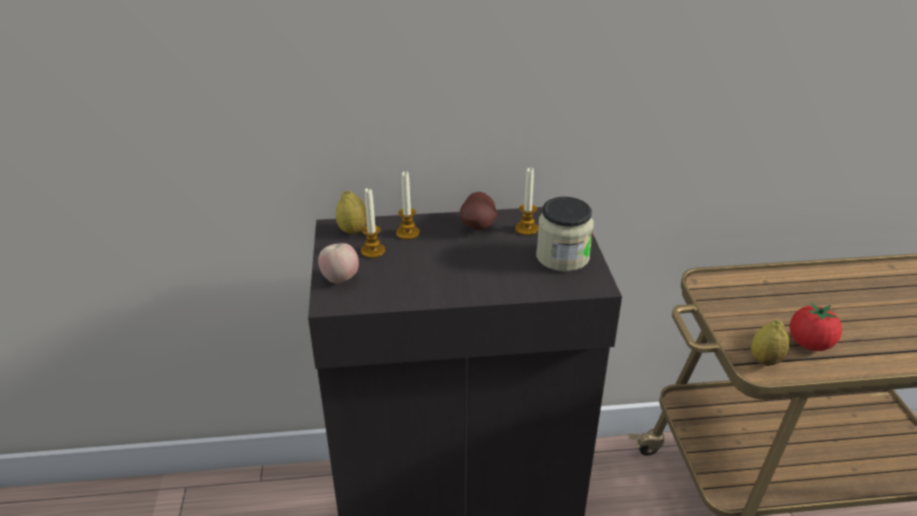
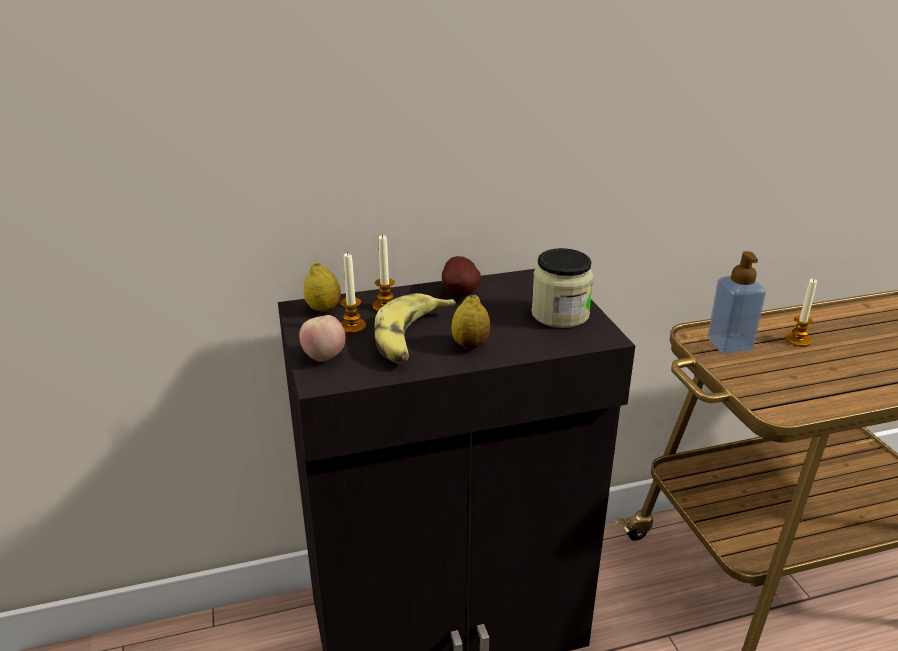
camera: 10 degrees left, 5 degrees down
candle [515,167,538,235] -> candle moved to [786,279,817,347]
lemon [751,320,790,366] -> lemon moved to [451,295,490,350]
tomato [790,302,842,351] -> none
none -> banana [374,293,456,363]
none -> soap dispenser [708,251,766,354]

